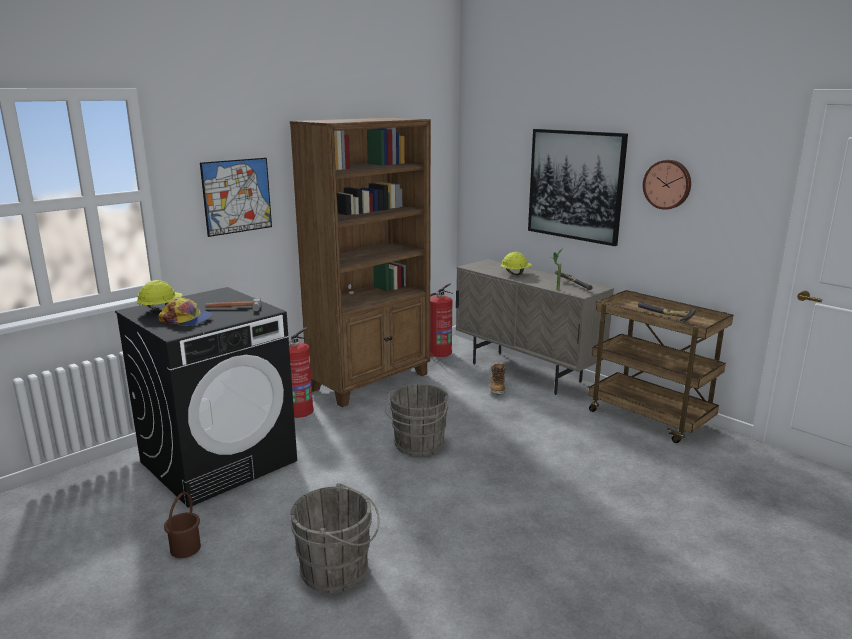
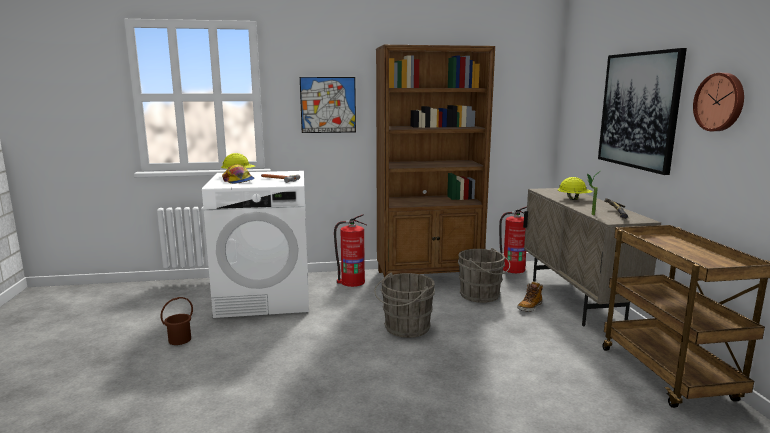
camera: 35 degrees right, 5 degrees down
black washing machine [115,287,297,508] -> white washing machine [202,171,309,318]
grey bucket [291,483,380,593] -> grey bucket moved to [458,248,510,303]
hammer [638,301,696,322] -> none

